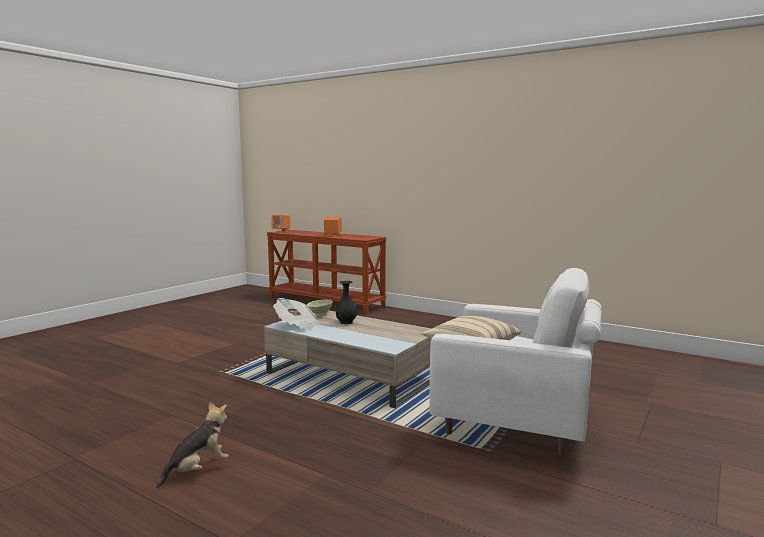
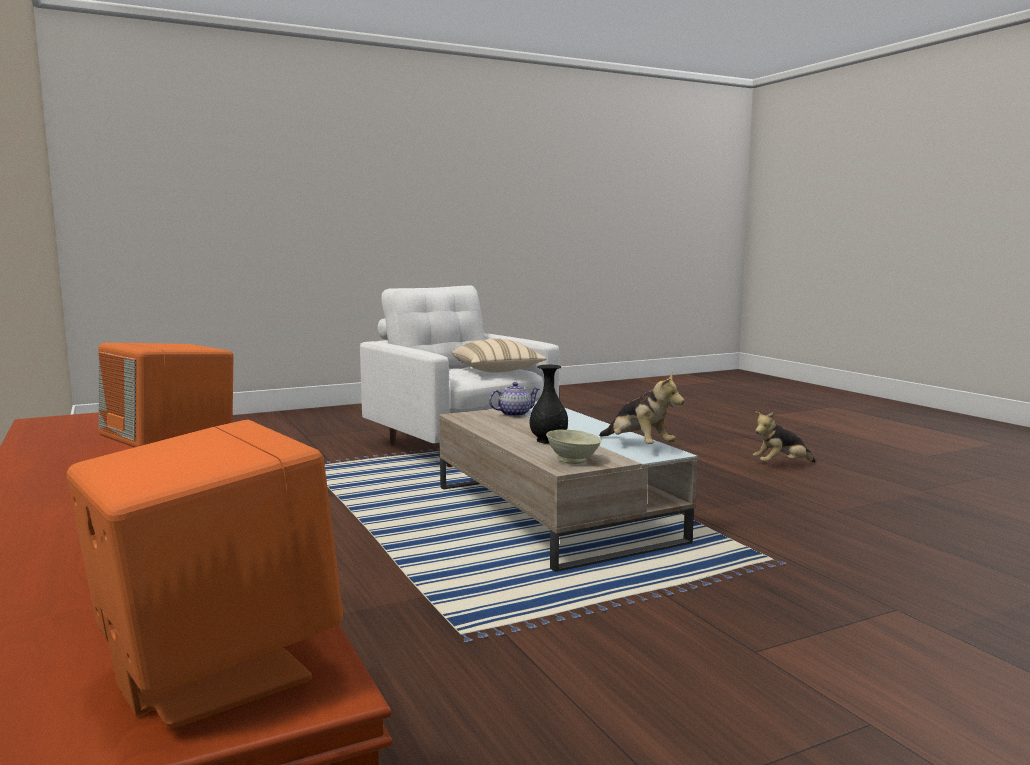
camera: 150 degrees left, 0 degrees up
newspaper [273,298,319,331] -> plush toy [599,372,684,444]
none -> teapot [489,382,539,417]

